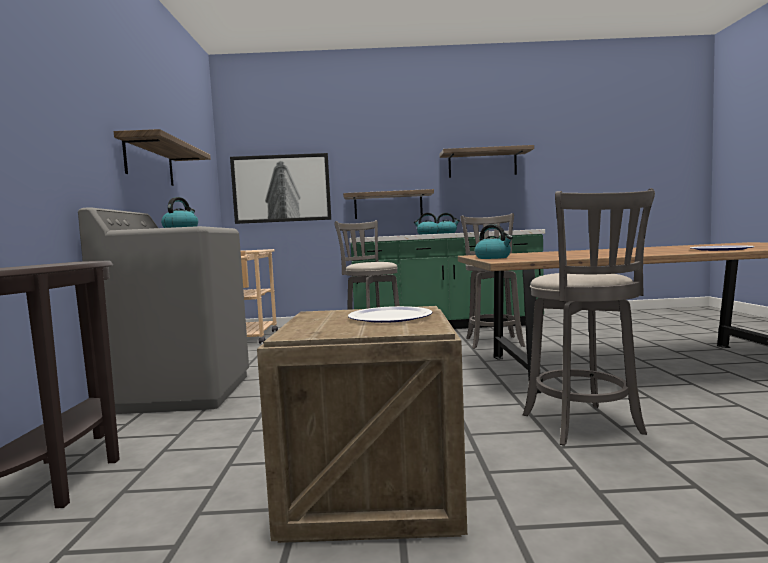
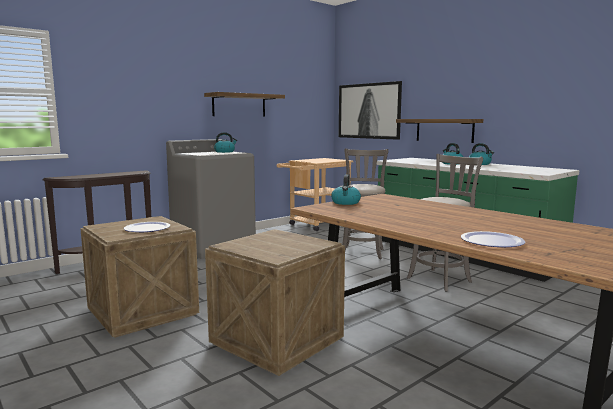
camera: 50 degrees right, 5 degrees up
shelf [439,145,534,178] -> none
grey stool [523,188,655,446] -> crate [205,229,345,376]

